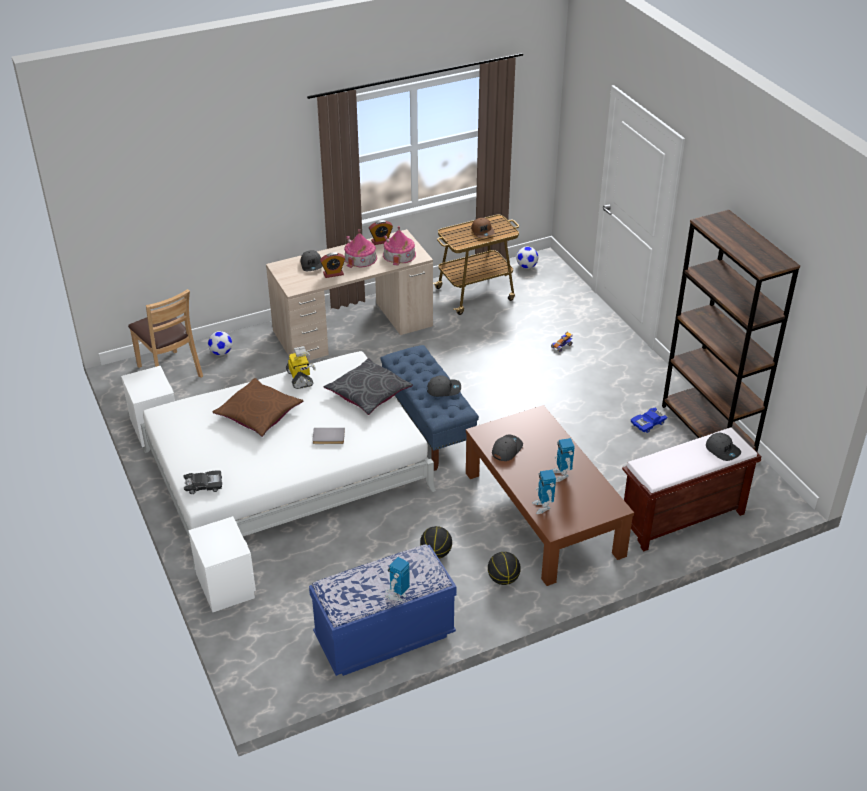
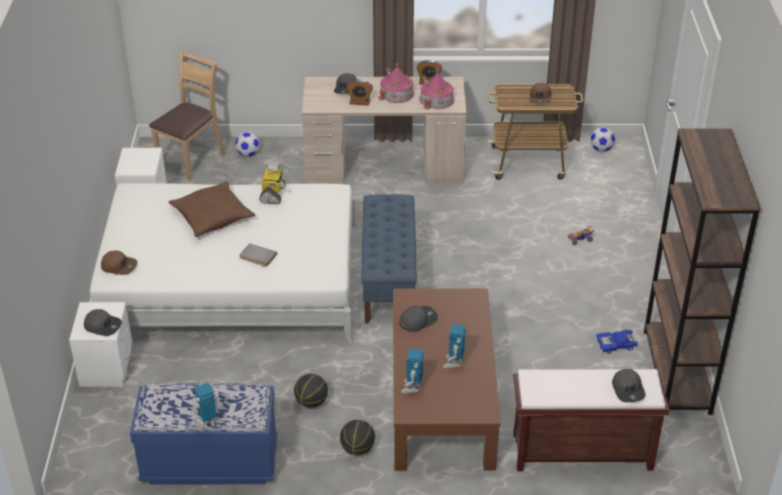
camera: 25 degrees right, 0 degrees up
brown chair [128,289,203,378] -> brown chair turned 135 degrees counterclockwise [149,51,226,181]
black toy car [184,470,222,494] -> brown cap [101,251,137,275]
grey pillow [324,358,413,415] -> none
grey cap [427,376,461,397] -> grey cap moved to [84,309,122,336]

